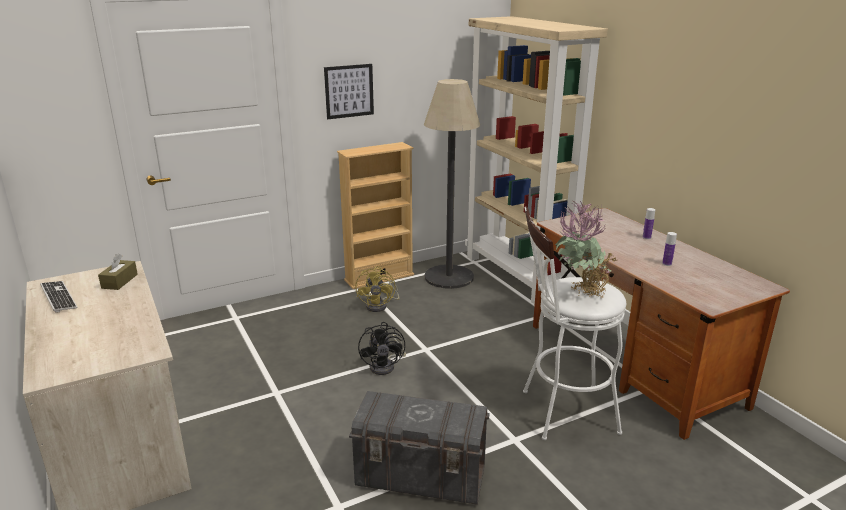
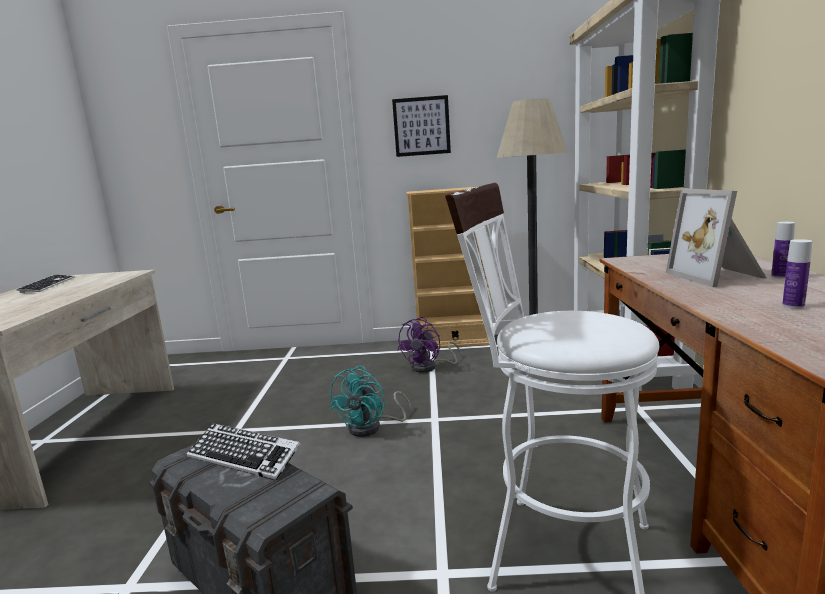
camera: 30 degrees right, 10 degrees down
brown tissue box [98,254,138,290] -> none
yellow fan [355,266,399,312] -> purple fan [398,317,462,373]
black fan [358,322,406,375] -> turquoise fan [330,366,411,437]
potted plant [555,200,617,299] -> none
none -> keyboard [187,423,300,481]
none -> picture frame [666,188,766,287]

